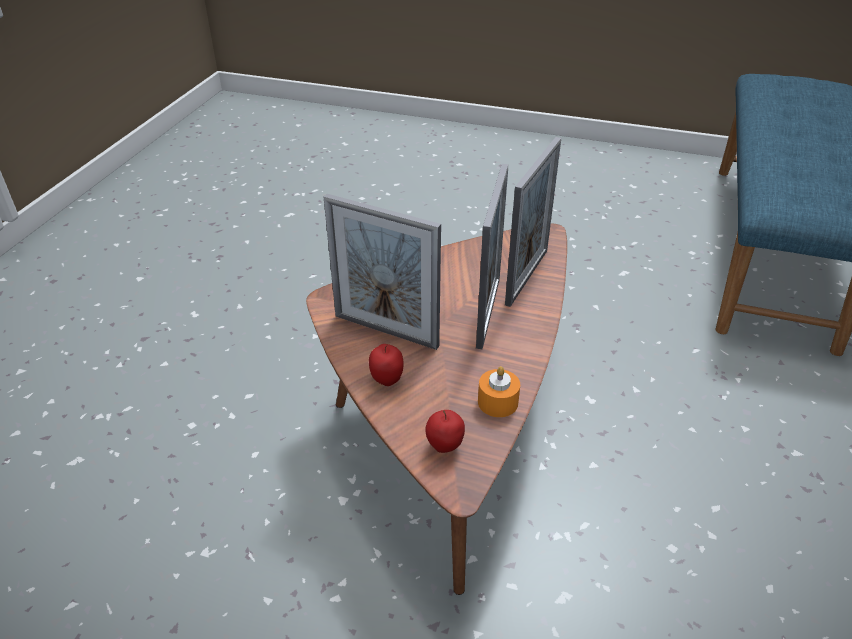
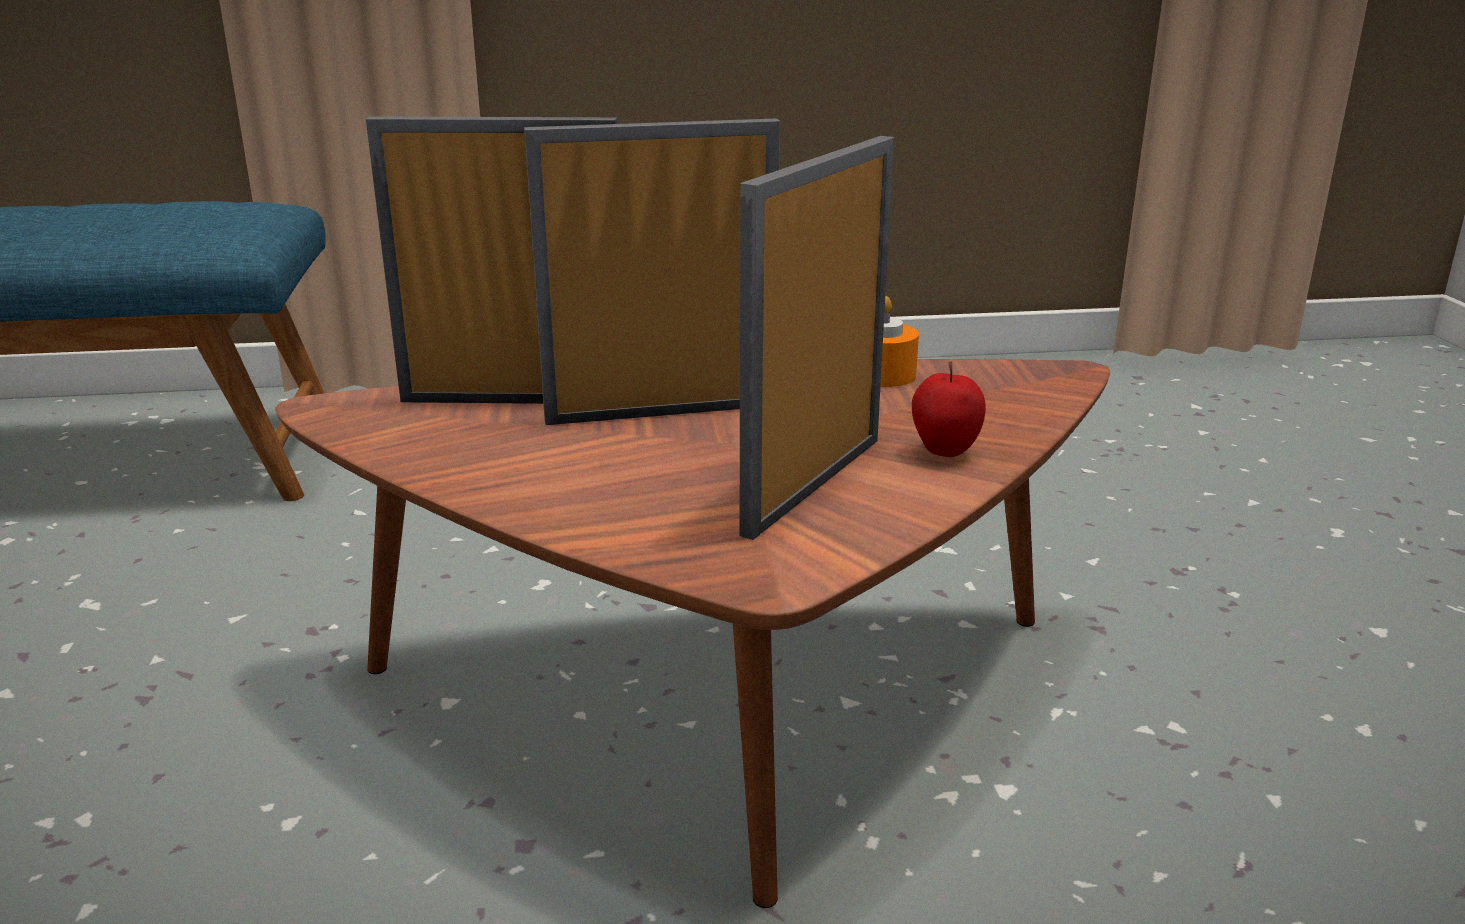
camera: 115 degrees left, 15 degrees down
picture frame [324,194,441,350] -> picture frame turned 150 degrees counterclockwise [739,136,894,540]
apple [425,410,465,453] -> none

